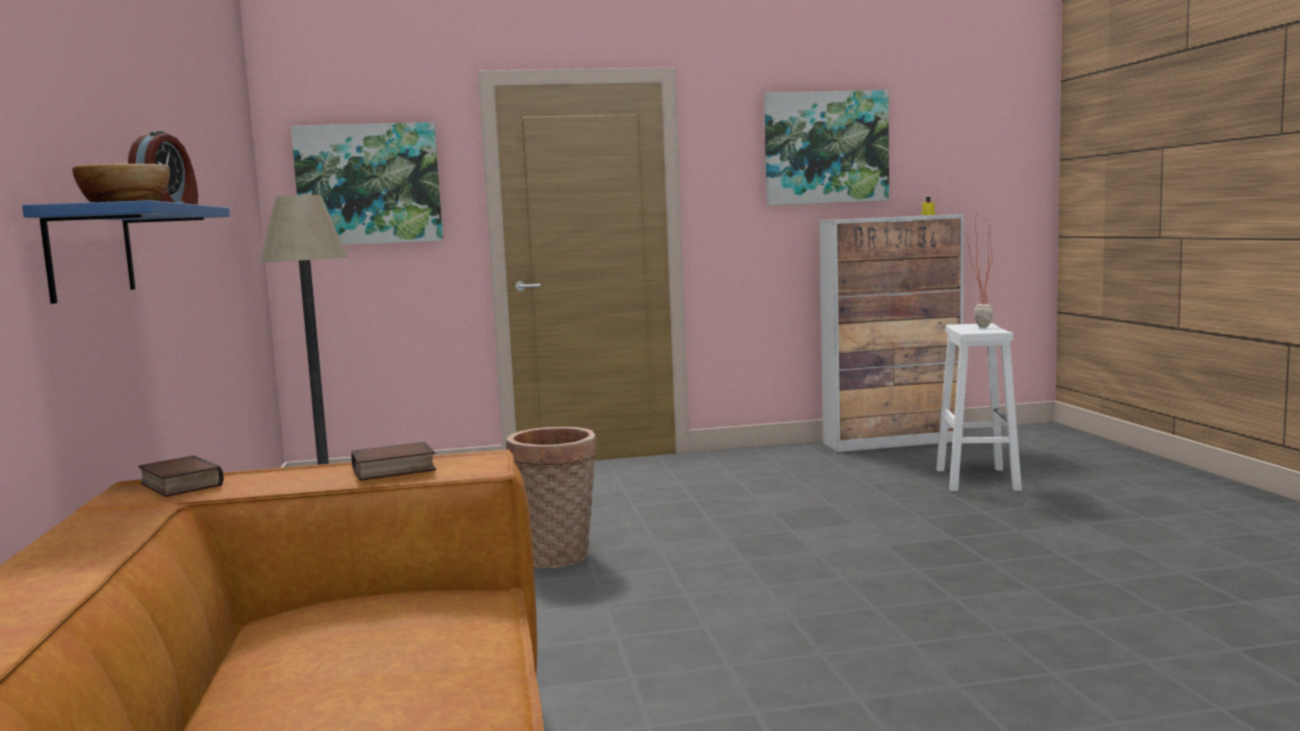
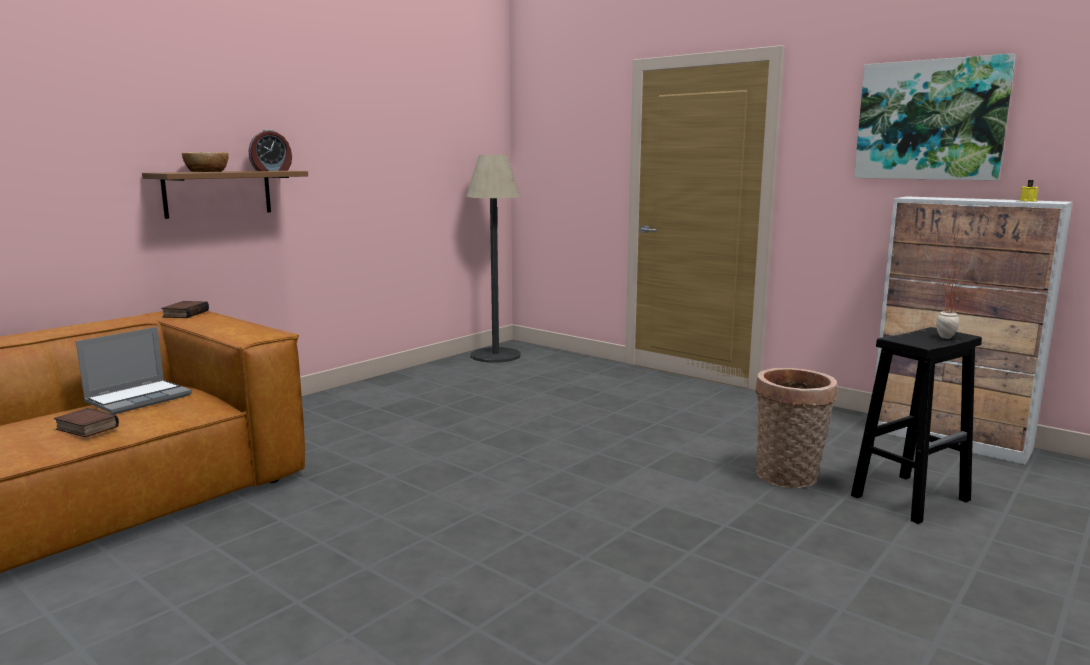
camera: 50 degrees right, 5 degrees up
blue shelf [22,200,230,304] -> brown shelf [142,171,308,219]
picture [291,122,443,245] -> none
book [351,442,436,481] -> book moved to [54,408,119,437]
basket [506,427,597,568] -> basket moved to [756,368,838,488]
white stool [936,323,1022,491] -> black stool [851,327,982,524]
none -> laptop [76,327,192,414]

